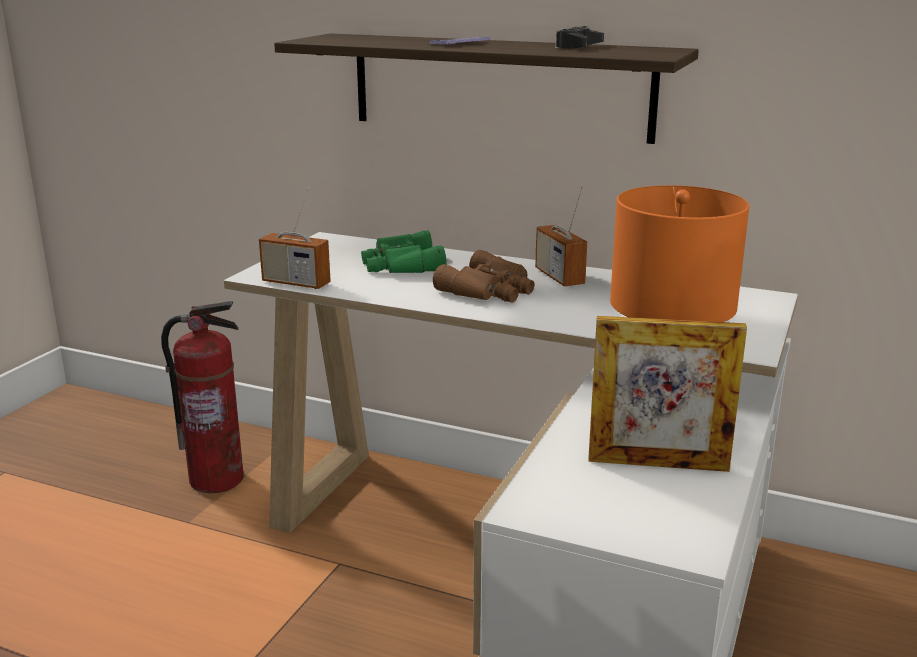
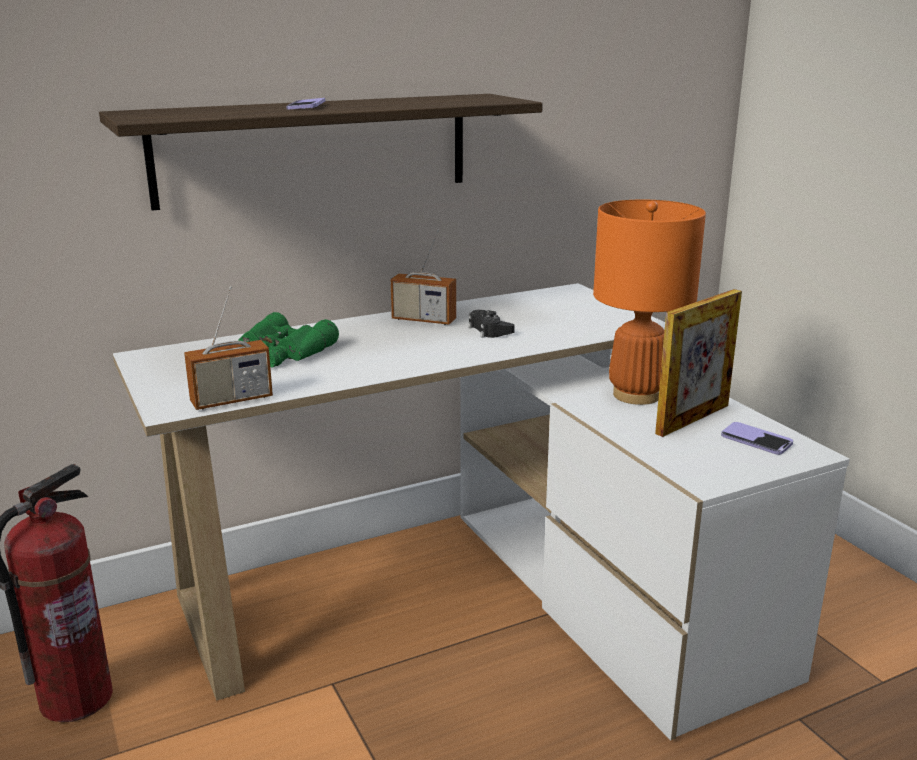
camera: 50 degrees left, 0 degrees up
brown binoculars [433,250,535,303] -> none
black game controller [555,26,604,49] -> black game controller moved to [468,310,515,338]
none -> phone [721,422,793,455]

